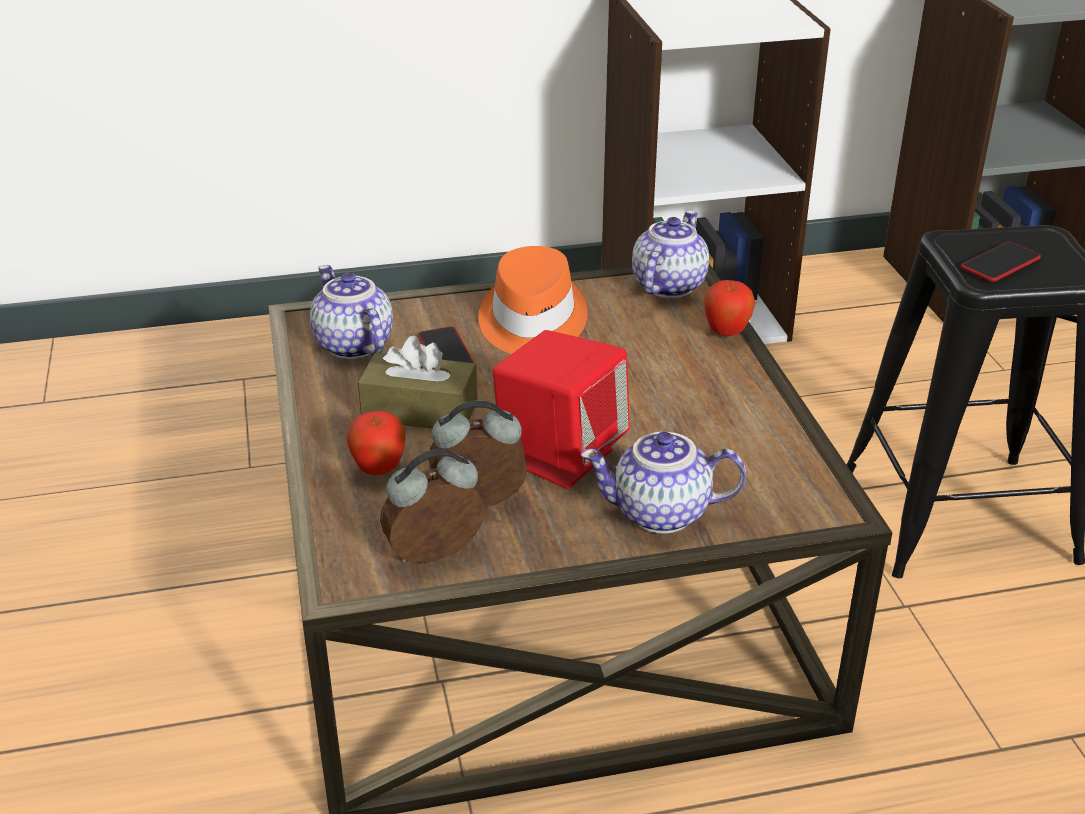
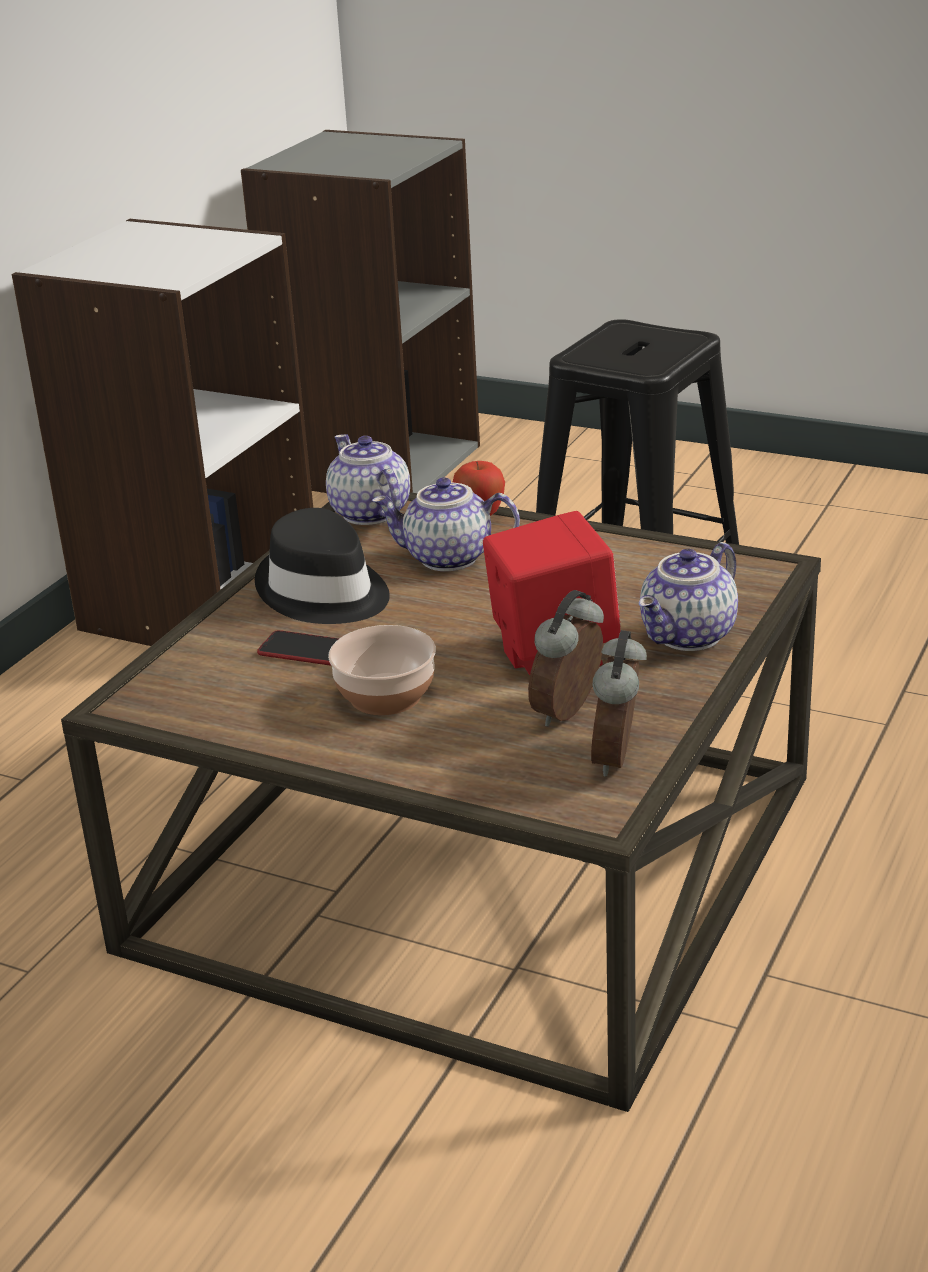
camera: 50 degrees left, 5 degrees down
teapot [310,265,393,359] -> teapot moved to [372,477,520,571]
apple [347,411,406,476] -> none
brown tissue box [358,336,477,429] -> bowl [328,625,436,715]
orange hat [479,246,588,354] -> black hat [255,508,390,624]
phone [961,242,1041,282] -> none

